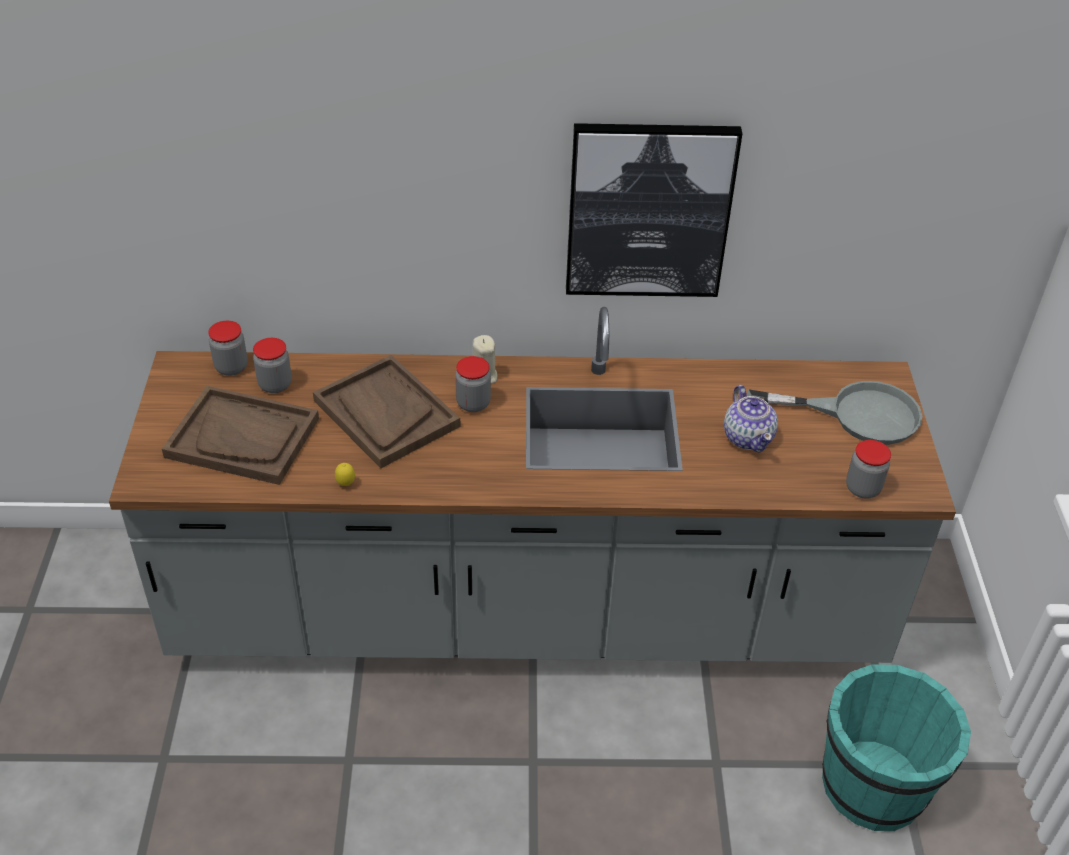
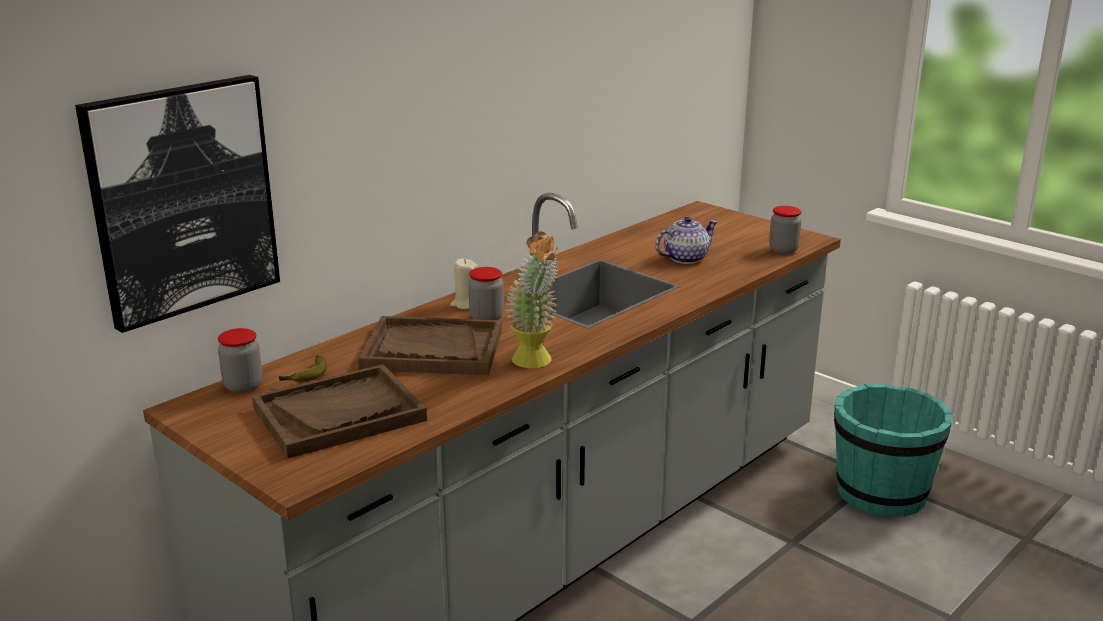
camera: 45 degrees left, 20 degrees down
jar [253,338,292,393] -> banana [279,355,327,382]
lemon [335,463,355,486] -> none
picture [566,123,742,297] -> picture moved to [75,75,280,333]
teapot [724,385,778,452] -> teapot turned 60 degrees counterclockwise [655,216,718,264]
grey frying pan [747,381,922,445] -> none
none -> potted plant [505,231,558,368]

